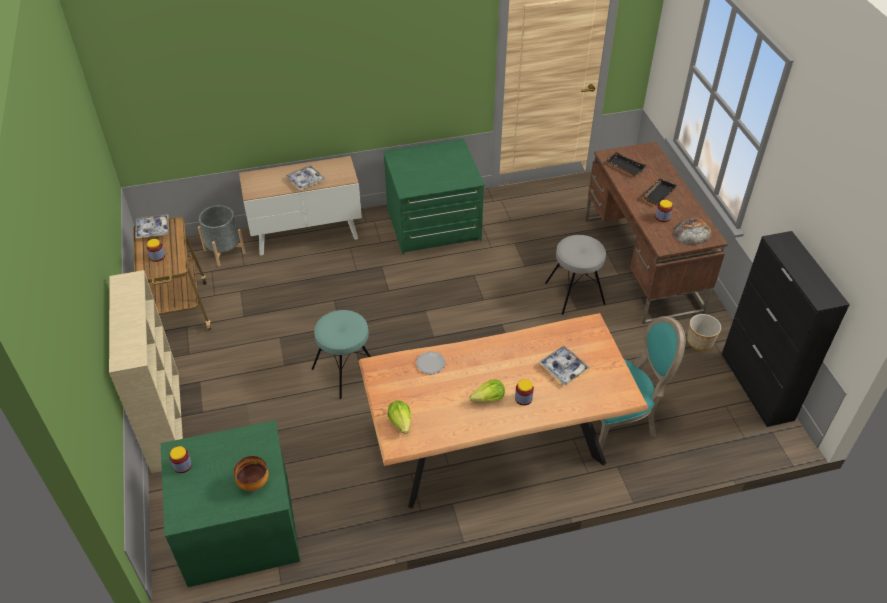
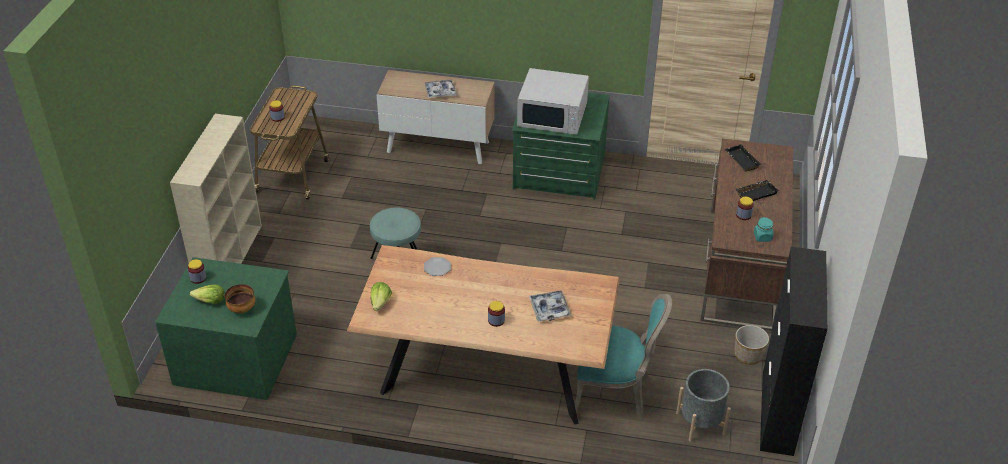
camera: 25 degrees right, 5 degrees down
tray [135,214,169,239] -> none
grey planter [198,205,246,266] -> grey planter moved to [676,369,731,442]
lettuce [470,380,505,402] -> lettuce moved to [190,285,225,304]
grey stool [545,235,606,315] -> none
bread [673,218,712,245] -> turquoise jar [754,217,774,242]
none -> white microwave [517,68,589,135]

